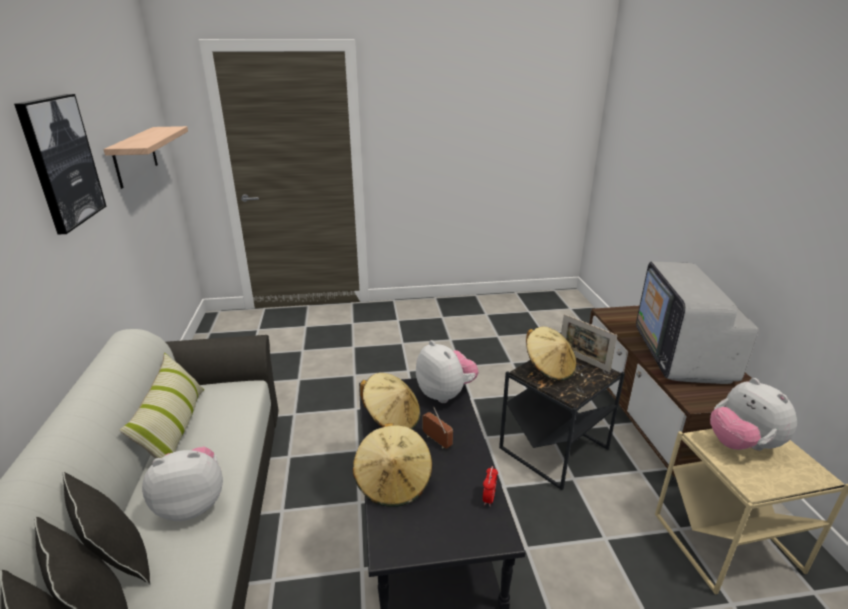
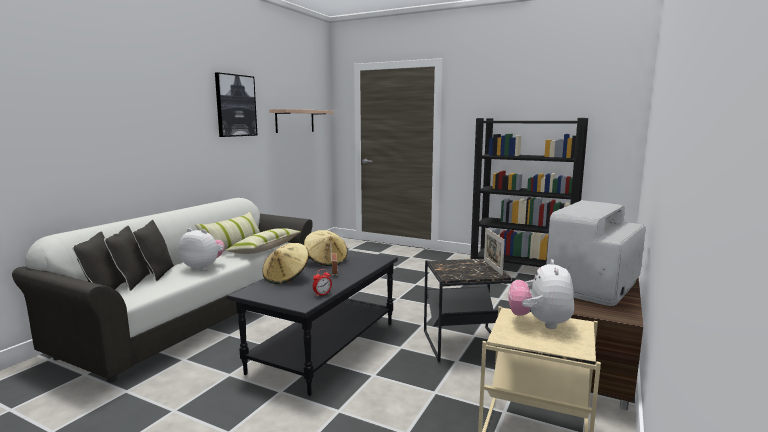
camera: 35 degrees right, 15 degrees down
plush toy [416,340,479,403] -> none
beige hat [526,326,576,381] -> none
none -> pillow [225,228,302,254]
none -> black bookcase [471,118,588,267]

